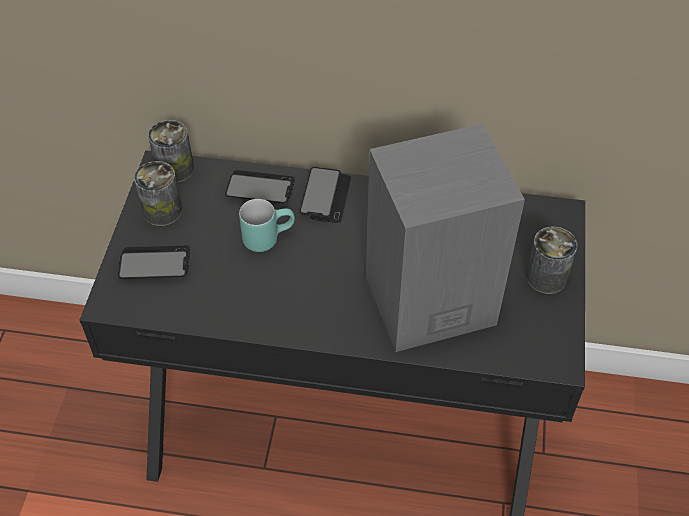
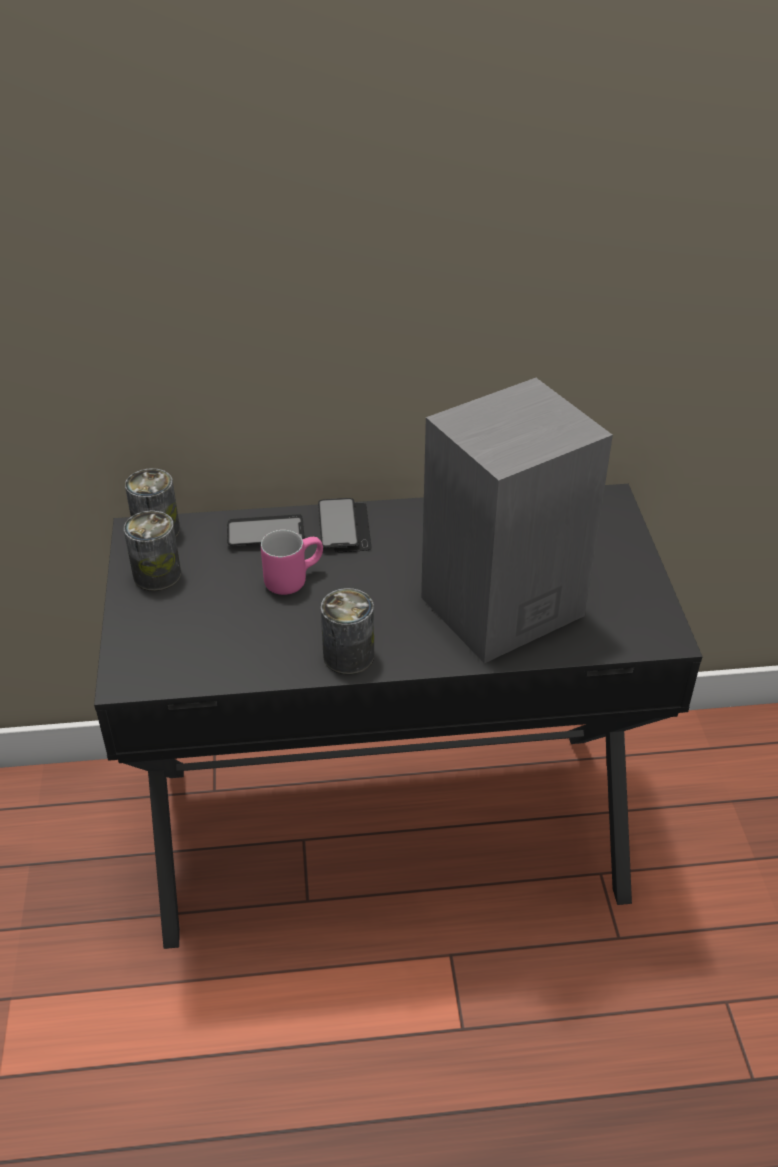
camera: 15 degrees left, 10 degrees down
phone [118,246,190,279] -> none
turquoise mug [239,199,295,252] -> pink mug [261,530,323,595]
can [526,226,578,294] -> can moved to [321,588,374,674]

